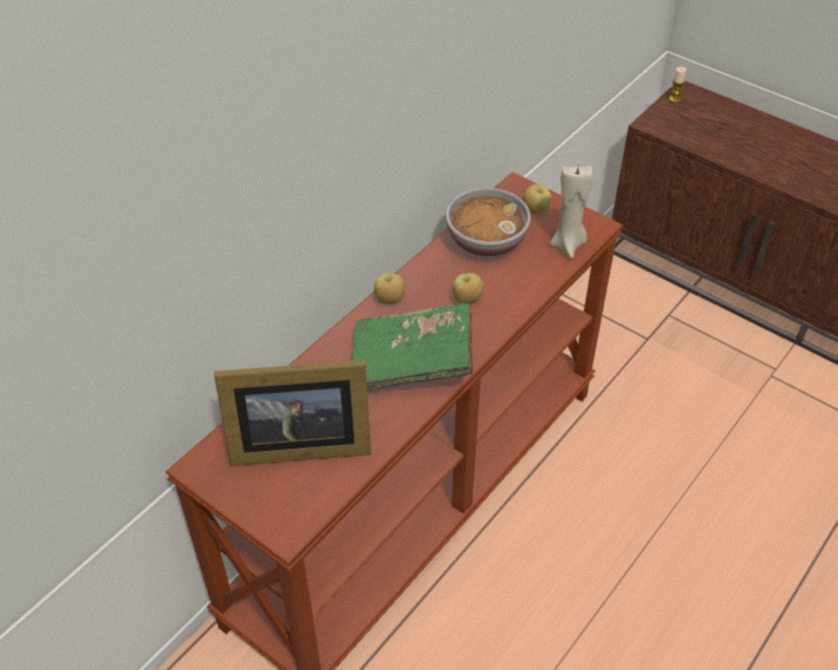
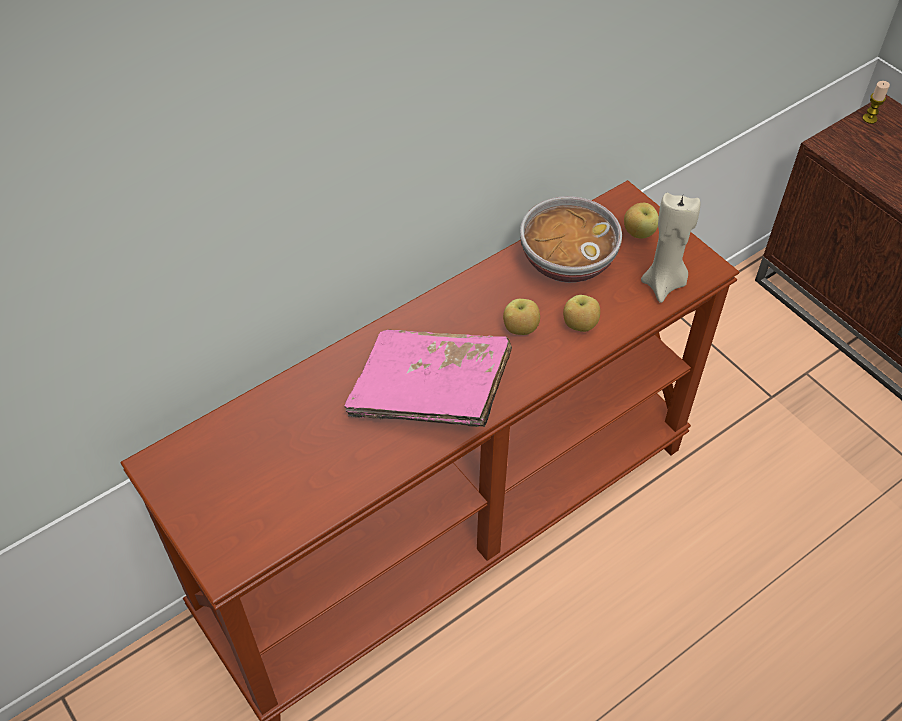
camera: 15 degrees right, 5 degrees up
picture frame [214,360,371,466] -> none
green book [351,303,473,391] -> pink book [345,329,512,427]
apple [374,274,405,304] -> apple moved to [563,295,600,332]

